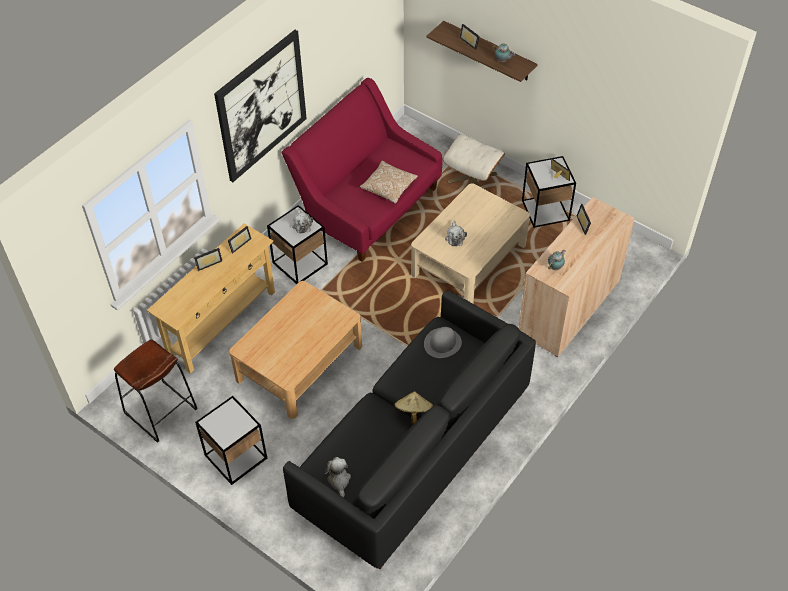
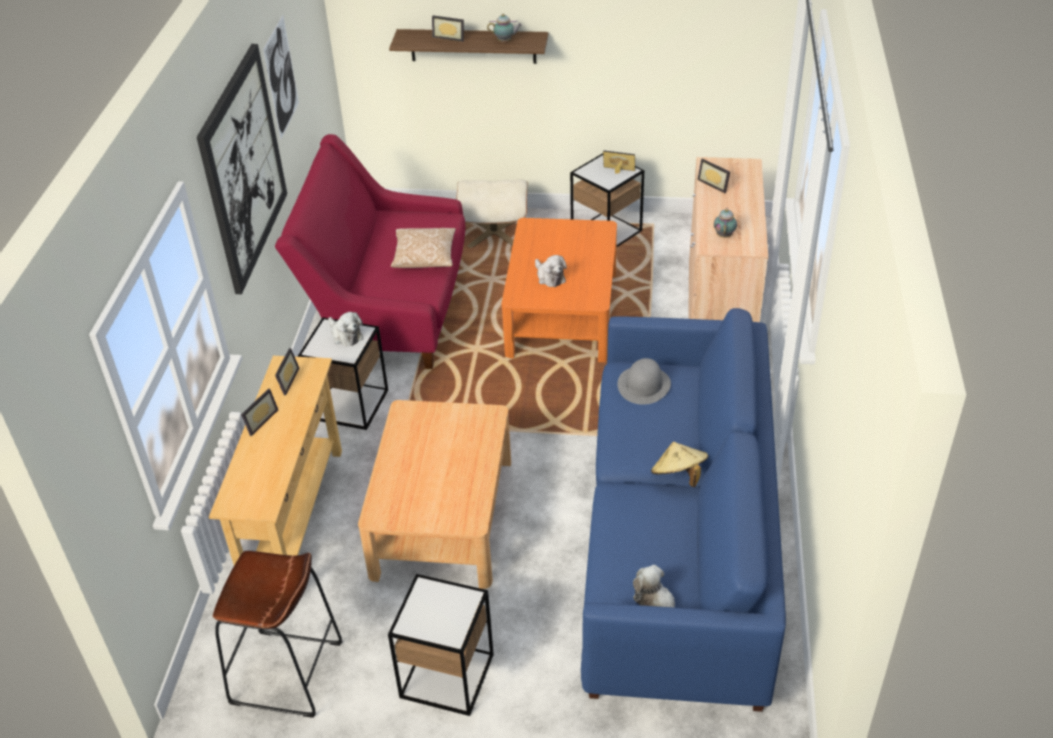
camera: 30 degrees left, 10 degrees down
black sofa [283,291,536,569] -> blue sofa [581,308,786,712]
beige coffee table [411,183,530,303] -> orange coffee table [501,218,617,362]
none -> picture [263,15,299,140]

